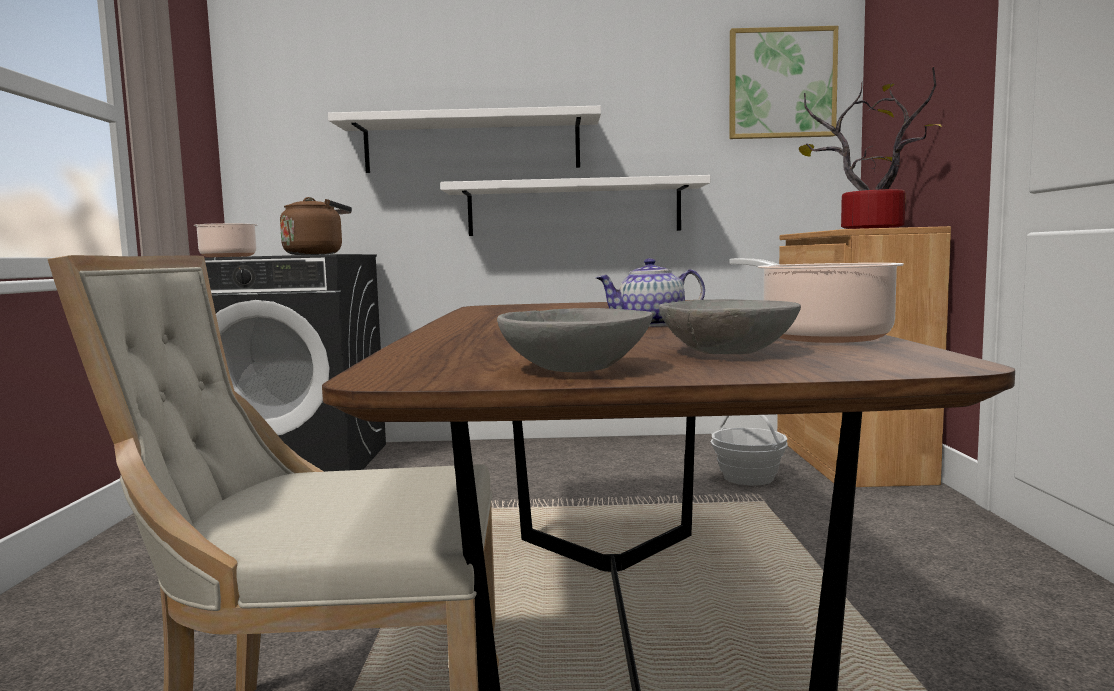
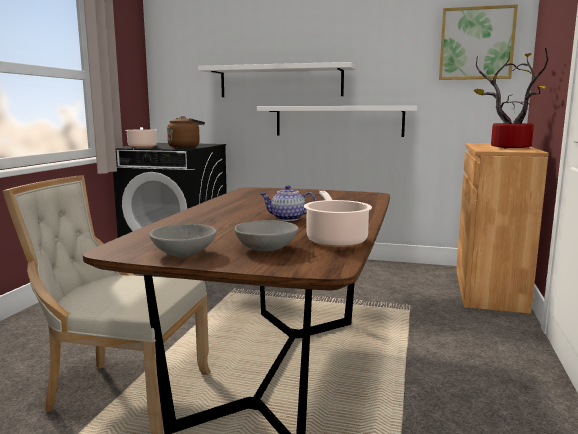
camera: 15 degrees right, 5 degrees up
basket [711,415,787,486] -> none

